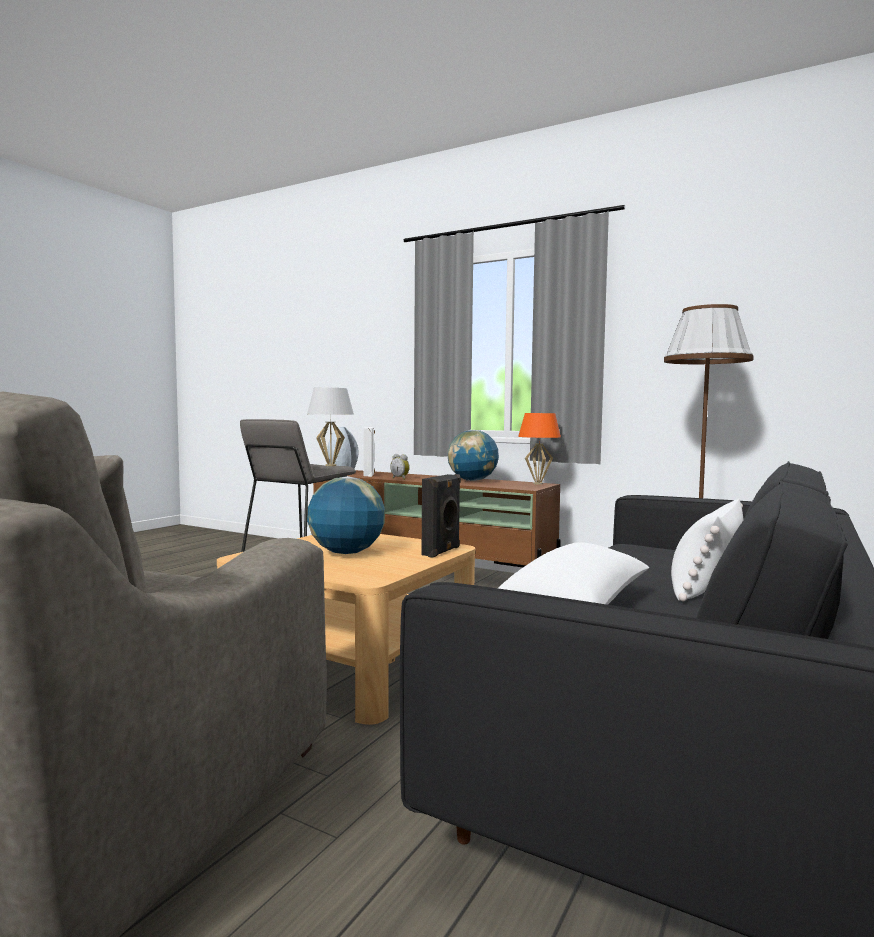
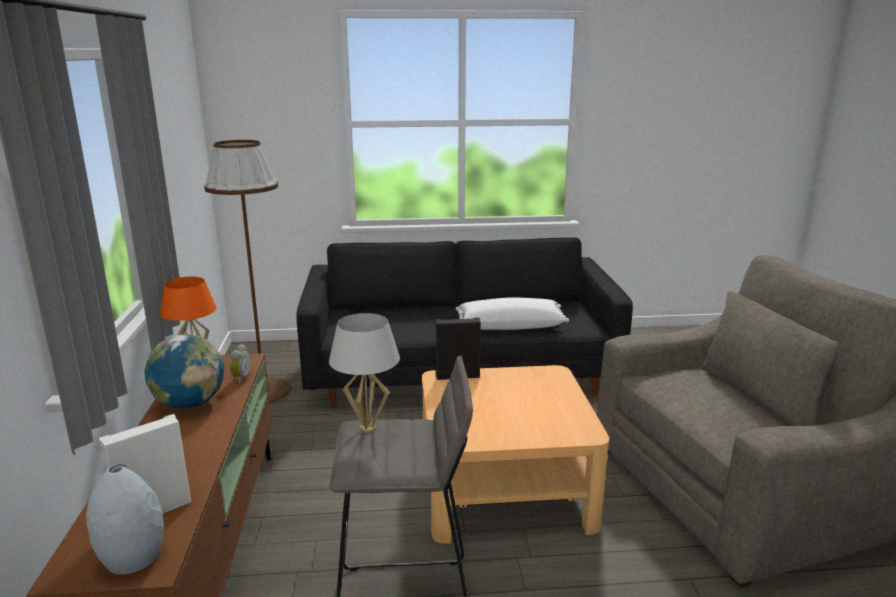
camera: 125 degrees left, 15 degrees up
globe [307,476,385,554] -> none
alarm clock [390,454,410,480] -> alarm clock moved to [229,344,251,384]
white pillow [671,499,743,601] -> none

